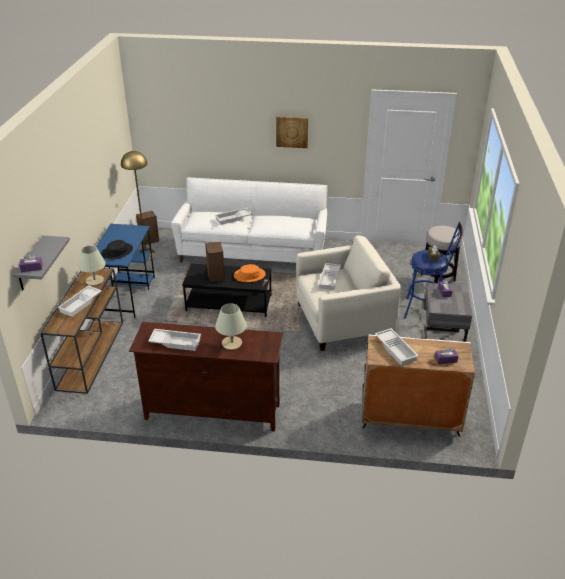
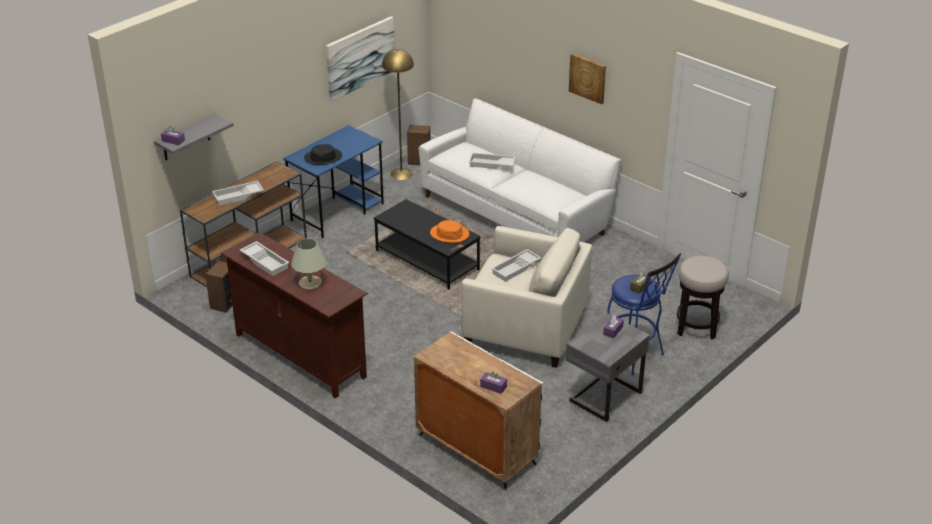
camera: 35 degrees right, 0 degrees up
beige table lamp [78,245,106,286] -> none
speaker [205,242,225,282] -> speaker moved to [205,260,233,313]
white tray [375,328,419,366] -> none
none -> picture [326,16,395,101]

